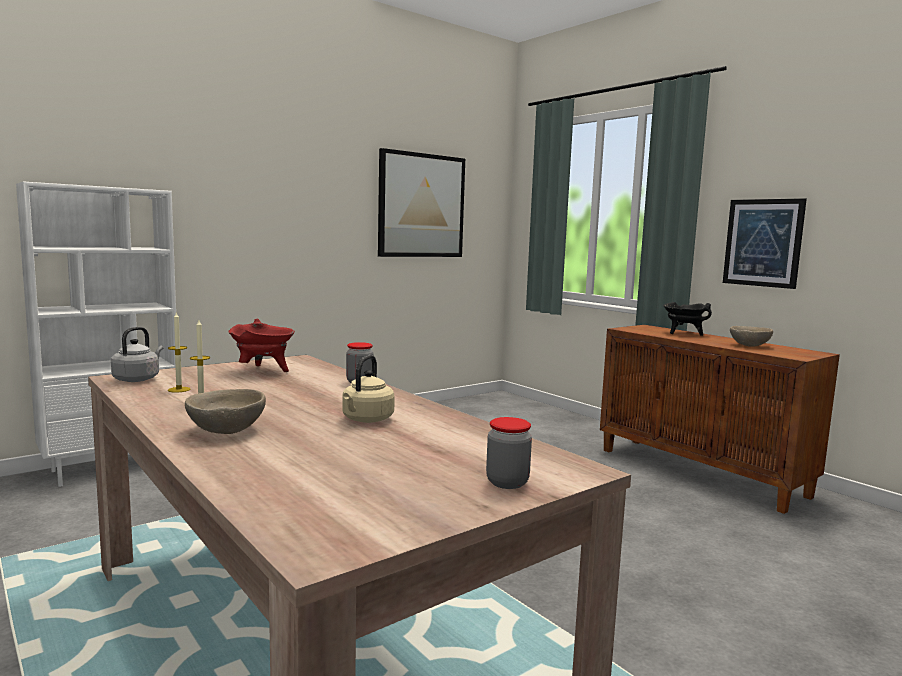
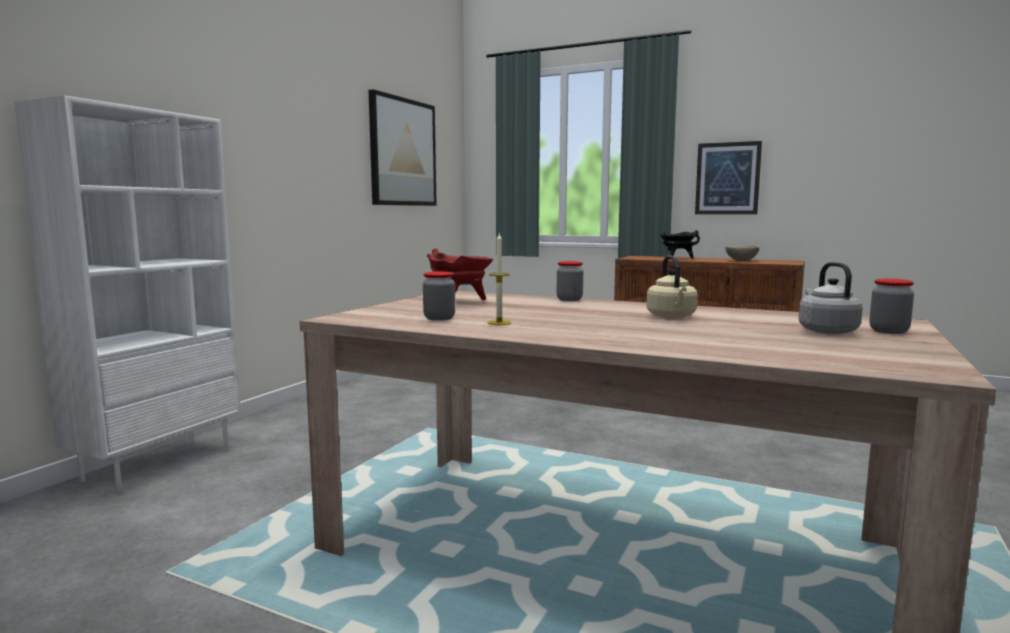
camera: 25 degrees left, 0 degrees up
grey kettle [111,327,163,382] -> grey kettle moved to [799,262,863,334]
candle [168,312,190,392] -> jar [423,271,455,321]
beige bowl [185,389,266,434] -> none

